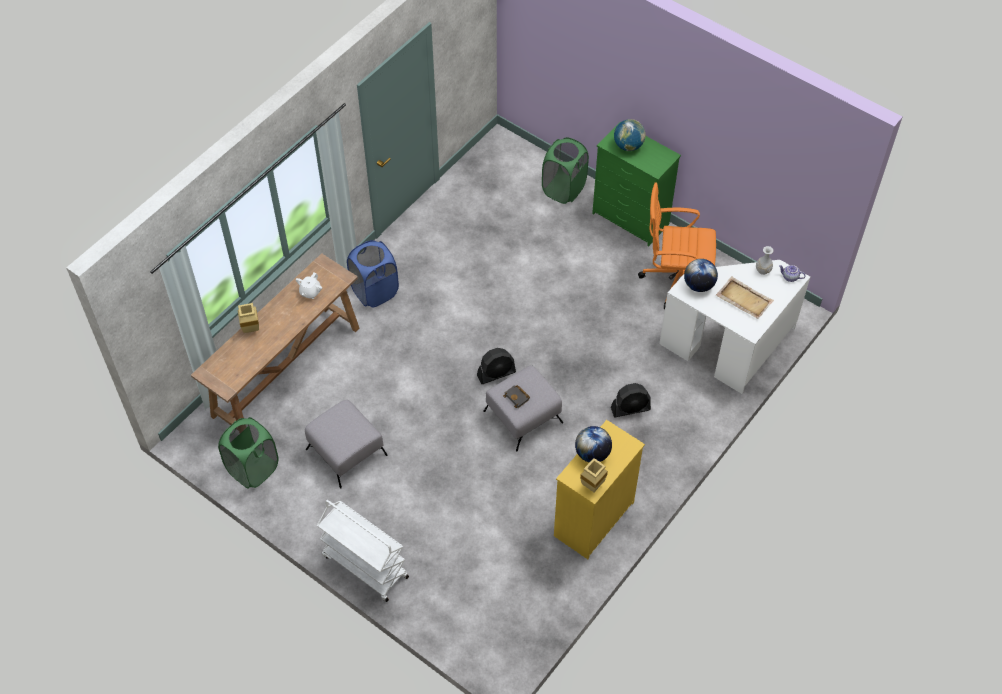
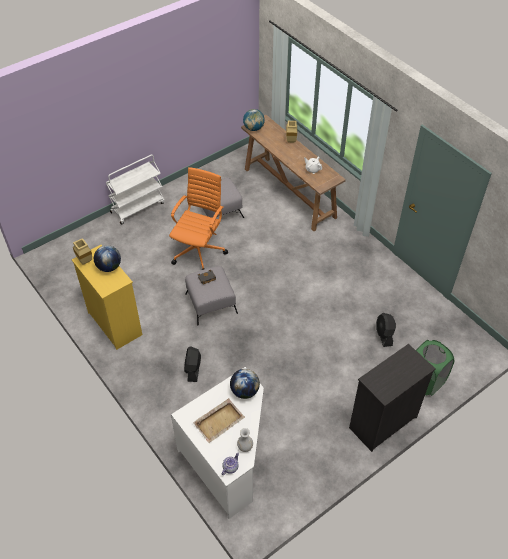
camera: 105 degrees right, 5 degrees down
green laundry basket [218,417,279,489] -> none
blue laundry basket [347,240,399,307] -> none
black fan [477,348,516,384] -> black fan moved to [376,313,396,347]
green dresser [592,122,681,247] -> black dresser [349,344,435,452]
globe [614,119,646,151] -> globe moved to [243,109,265,131]
orange office chair [638,183,716,309] -> orange office chair moved to [169,167,228,270]

